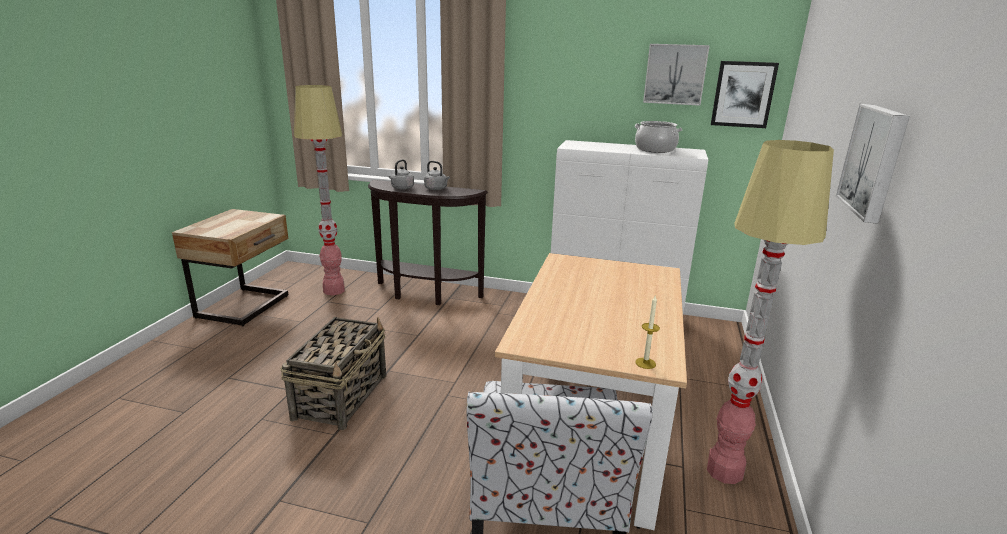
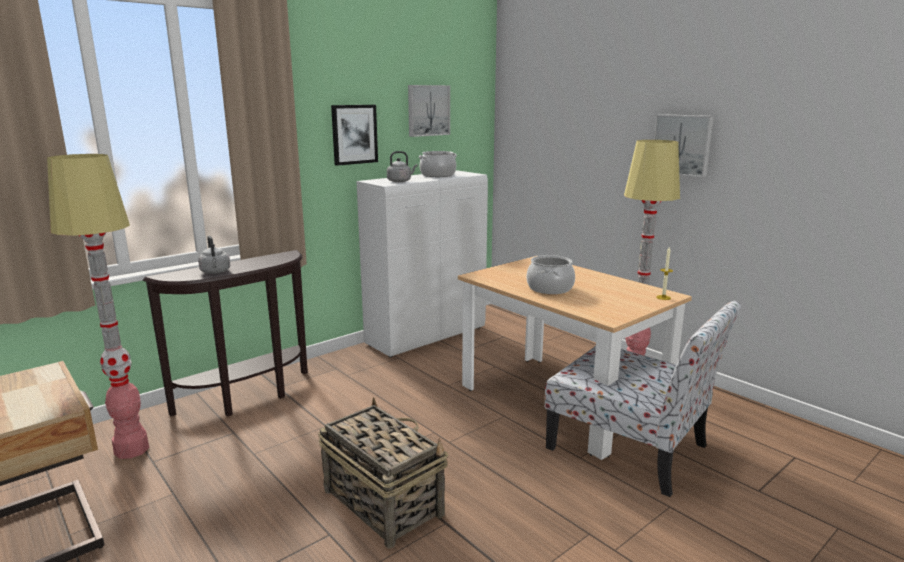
camera: 55 degrees left, 5 degrees down
grey kettle [424,161,450,190] -> grey kettle moved to [387,151,418,182]
picture [711,61,779,128] -> picture moved to [331,105,378,166]
none -> cooking pot [527,255,575,294]

